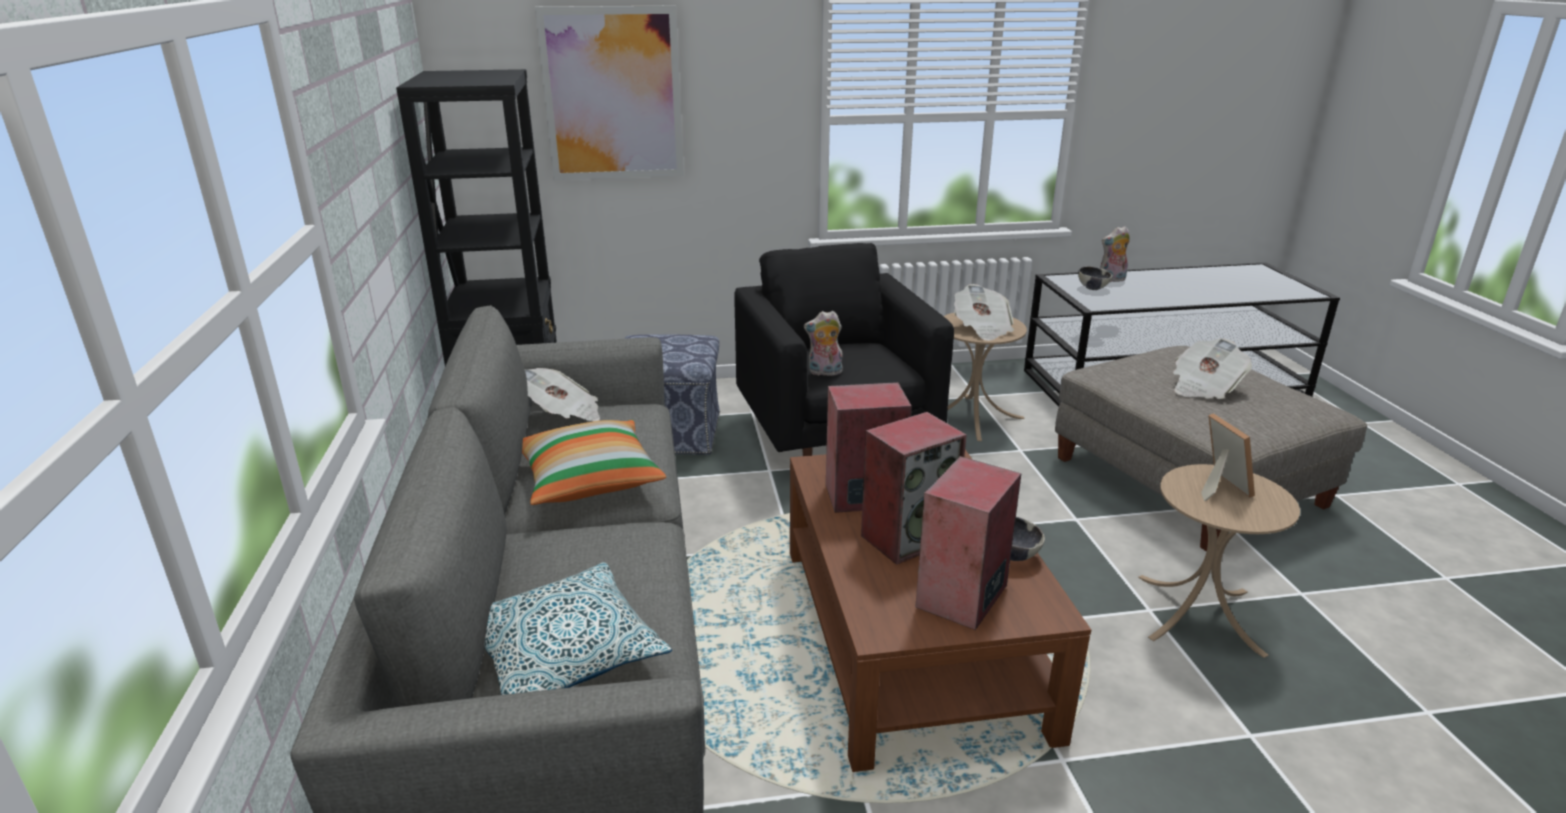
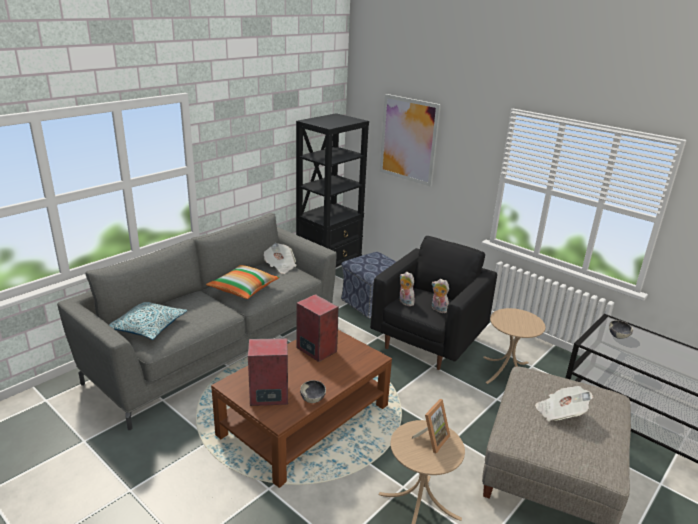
camera: 50 degrees right, 0 degrees up
speaker [861,412,966,565] -> none
newspaper [954,284,1014,341] -> none
plush toy [1100,226,1130,282] -> plush toy moved to [432,279,449,313]

